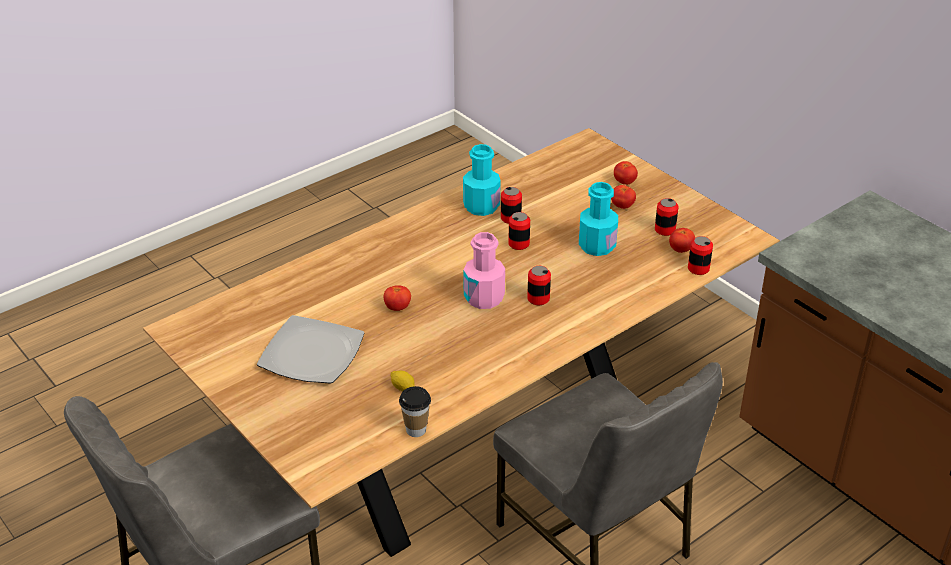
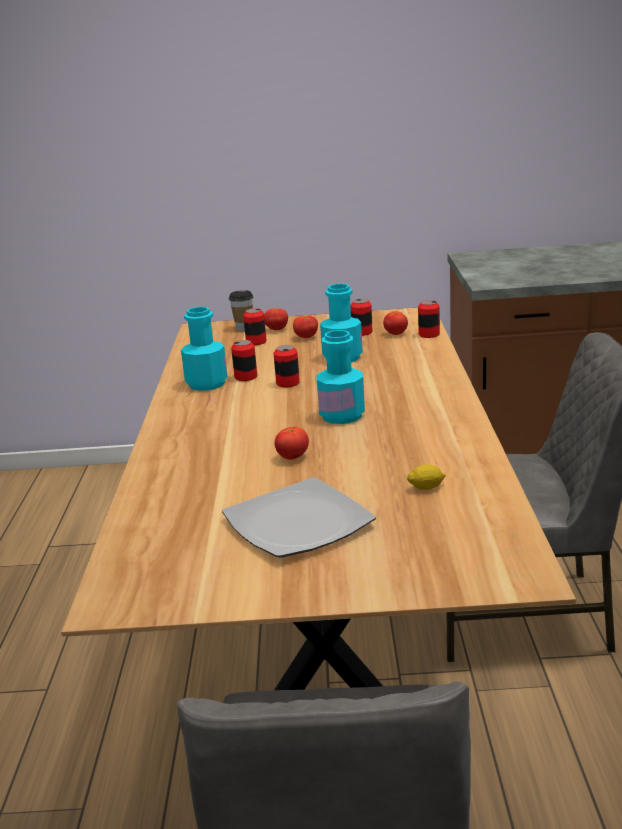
camera: 50 degrees left, 15 degrees down
cup [399,386,431,437] -> cup moved to [229,290,253,331]
pink bottle [463,232,505,309] -> turquoise bottle [316,330,365,424]
can [527,266,551,305] -> can moved to [243,308,267,345]

